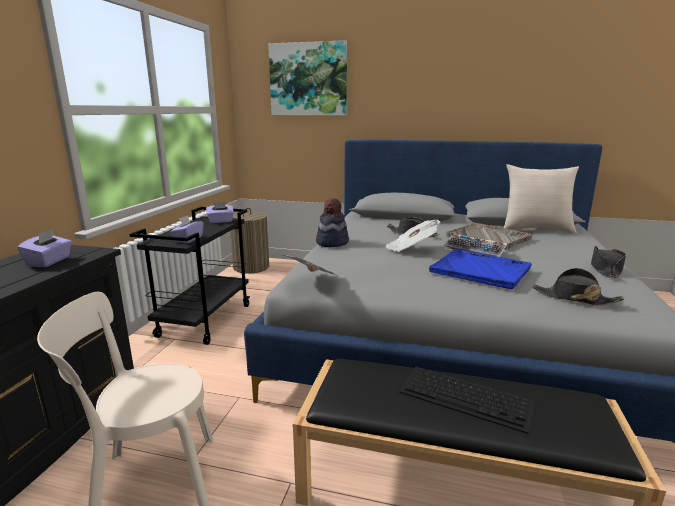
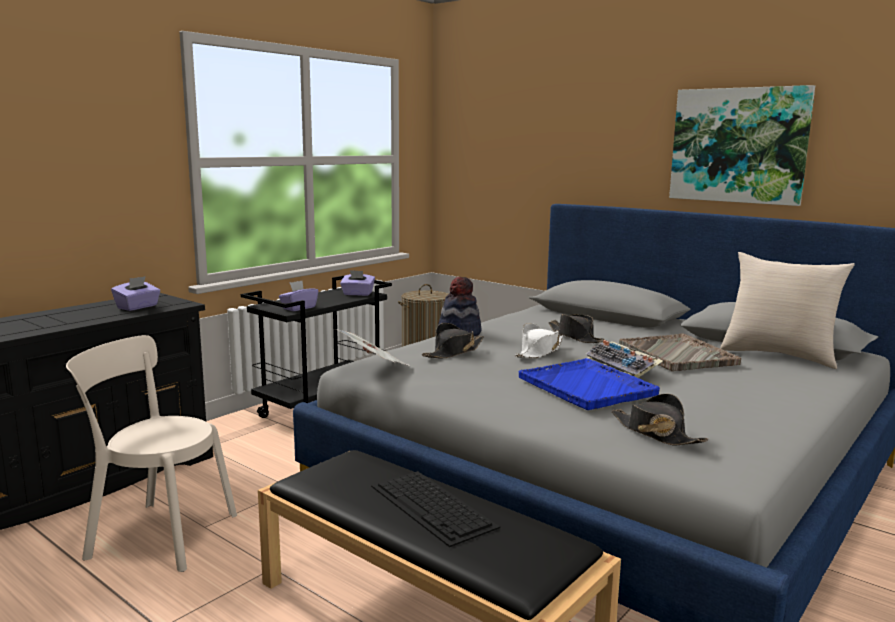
camera: 25 degrees right, 5 degrees down
picture [268,40,347,115] -> picture moved to [669,85,815,206]
newspaper [385,220,441,252] -> white hat [515,323,563,359]
black hat [591,246,626,278] -> black hat moved to [422,323,484,358]

